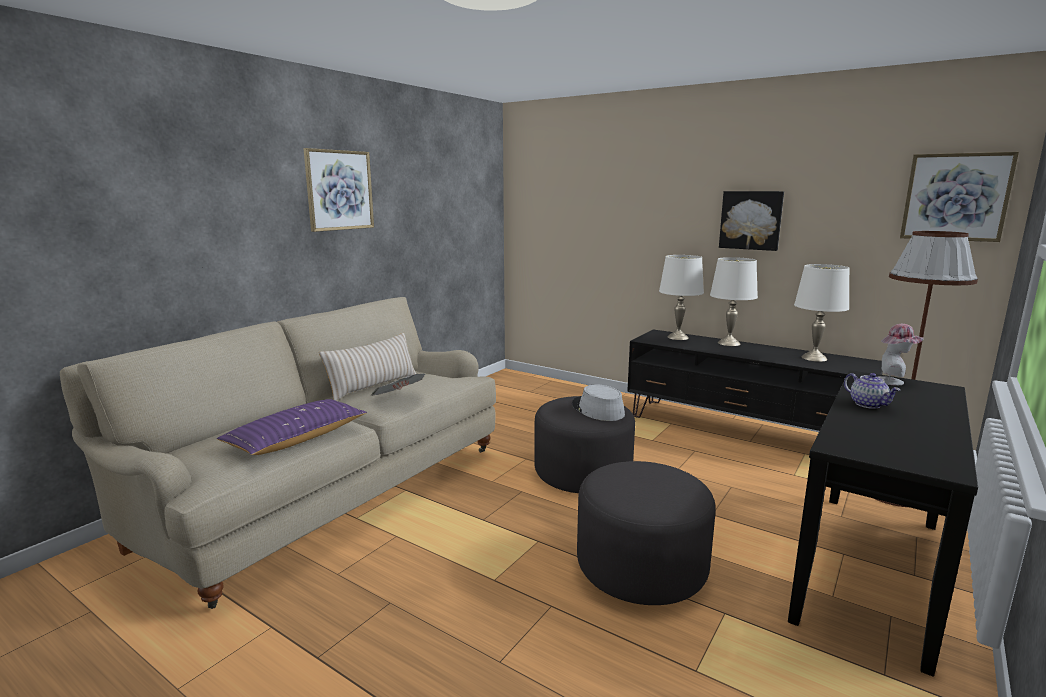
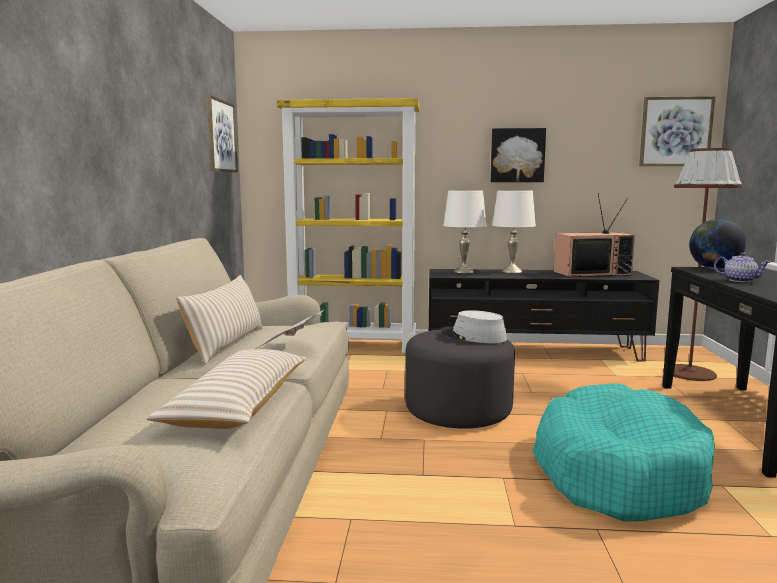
camera: 30 degrees left, 5 degrees down
purple pillow [217,399,367,455] -> beige pillow [147,349,306,429]
picture [303,148,374,232] -> picture moved to [207,95,238,173]
grey ottoman [577,461,716,605] -> turquoise dog bed [533,384,715,522]
white table lamp [794,264,850,362] -> television [554,193,635,277]
hat [879,324,923,386] -> globe [689,219,746,269]
none -> yellow bookcase [277,98,419,353]

